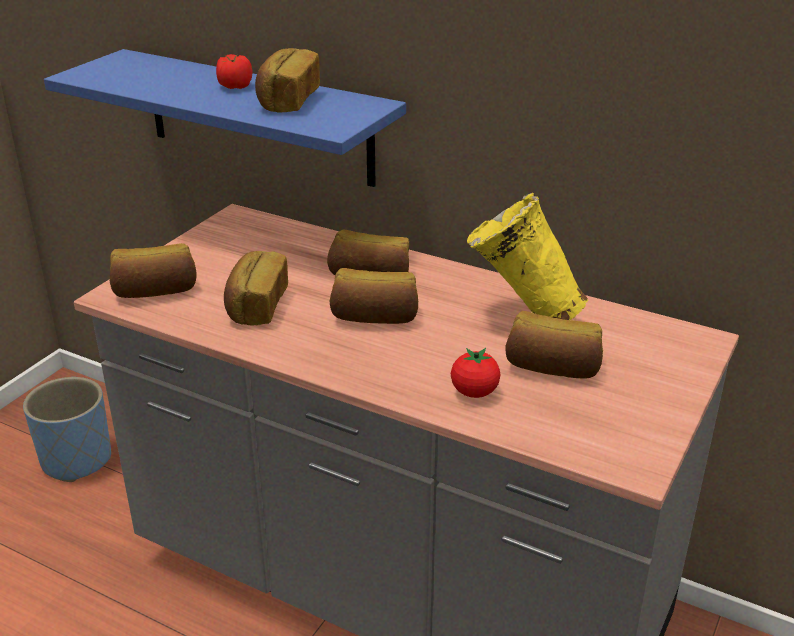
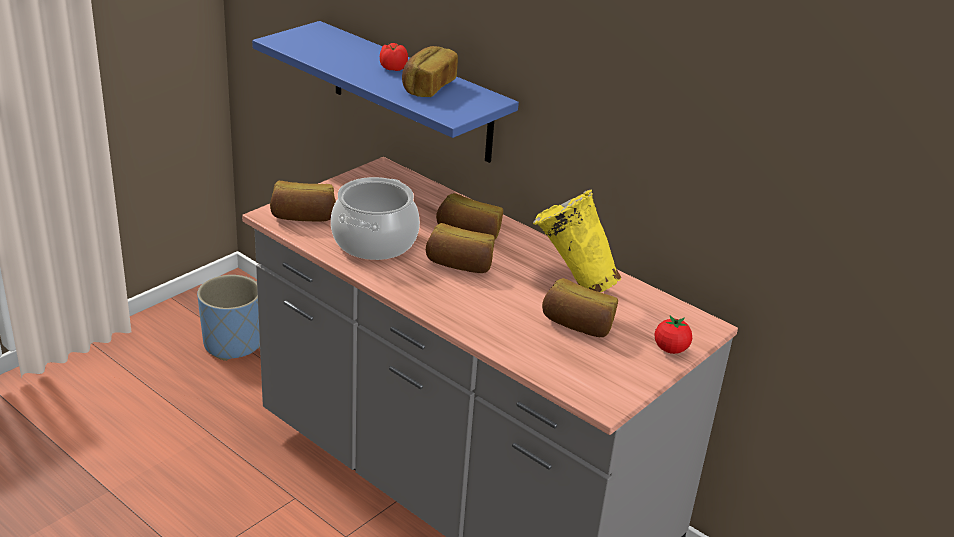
camera: 10 degrees right, 0 degrees up
bread [224,251,288,325] -> cooking pot [331,177,420,260]
tomato [451,348,500,398] -> tomato moved to [655,316,692,354]

